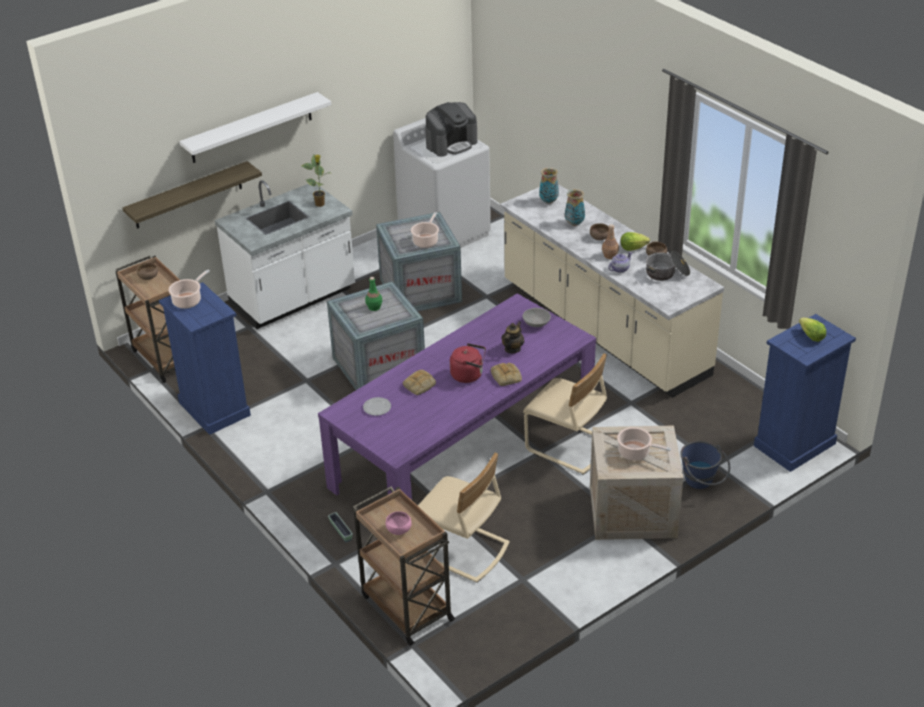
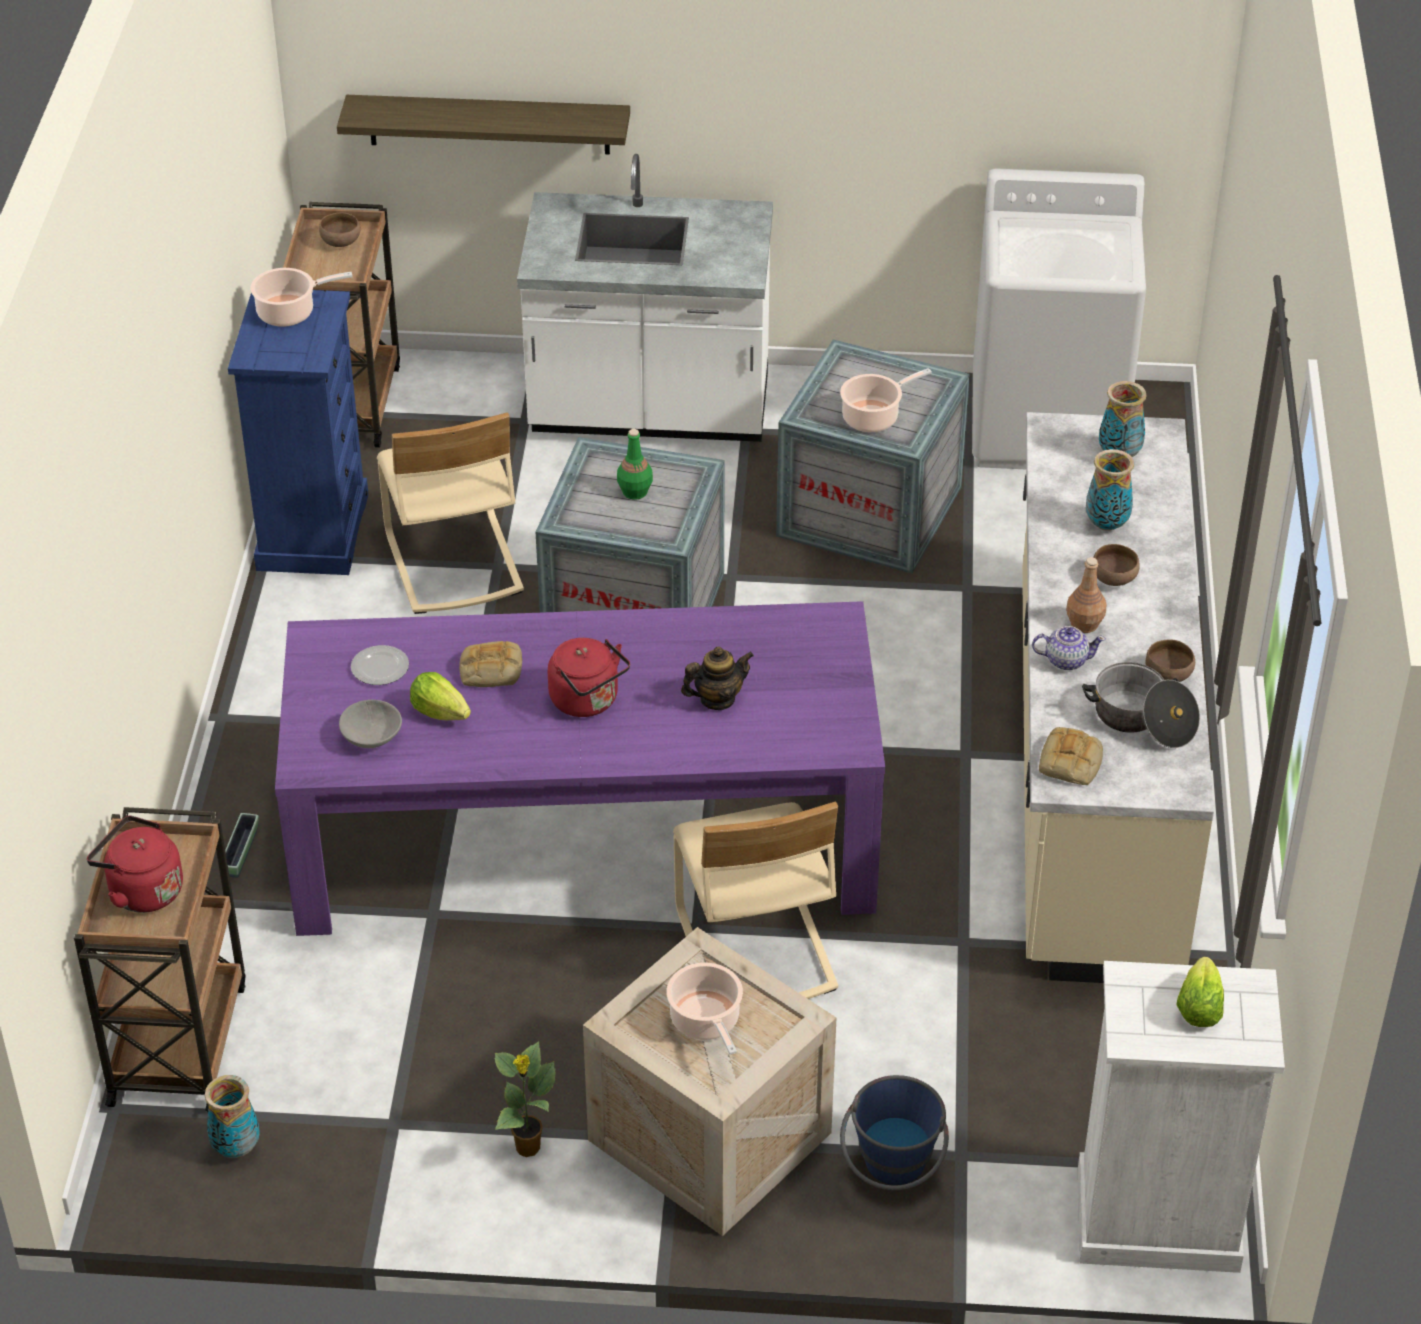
camera: 40 degrees right, 5 degrees up
white shelf [180,92,332,163] -> none
potted plant [302,155,330,207] -> potted plant moved to [495,1041,556,1157]
pink bowl [386,511,412,535] -> red kettle [87,815,183,913]
beige chair [418,453,510,583] -> beige chair moved to [377,412,524,614]
coffee machine [425,102,477,157] -> none
bread [491,363,522,386] -> bread moved to [1039,727,1103,785]
grey bowl [522,308,551,327] -> grey bowl moved to [339,700,402,748]
lettuce [621,232,650,251] -> lettuce moved to [410,672,471,721]
blue dresser [754,314,856,472] -> white dresser [1078,961,1285,1273]
none -> vase [205,1075,260,1158]

